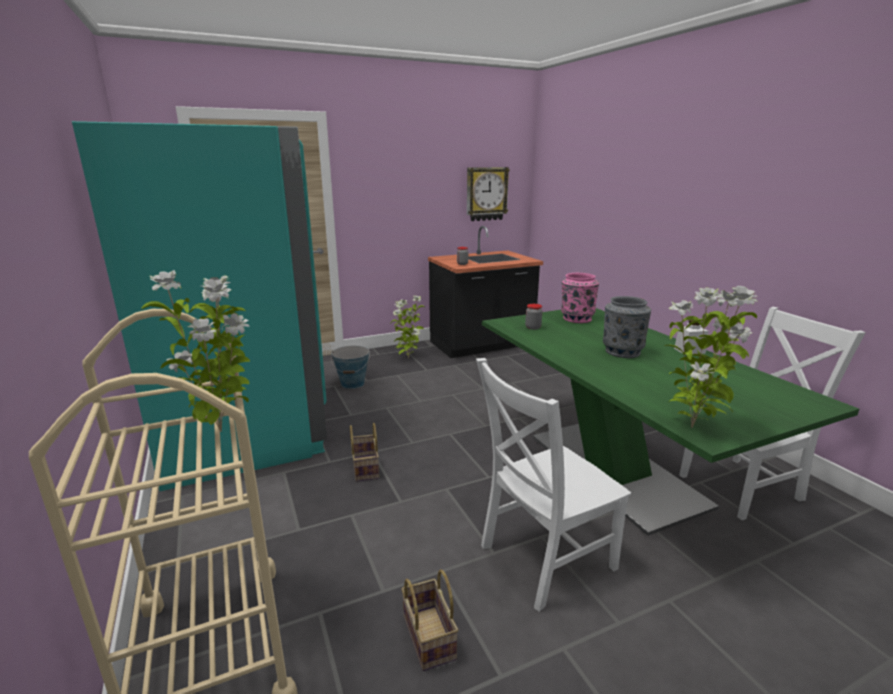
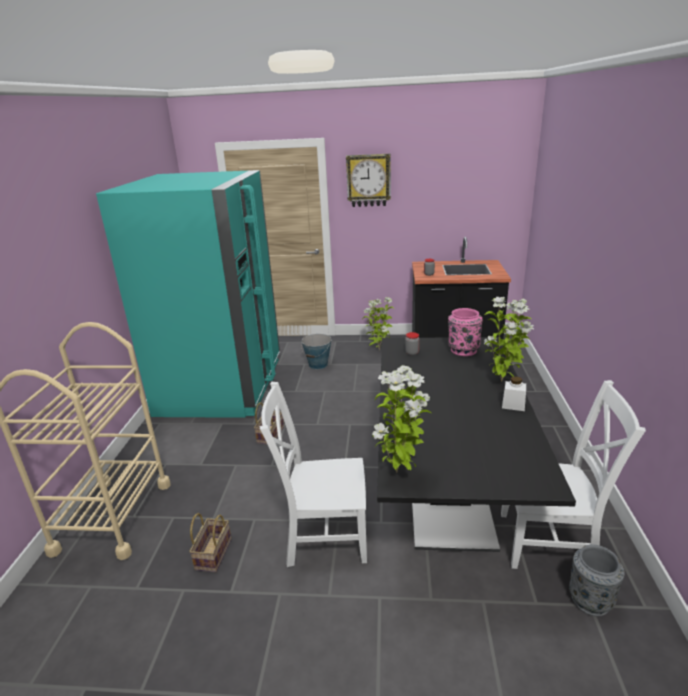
camera: 30 degrees right, 5 degrees up
potted plant [141,270,250,432] -> potted plant moved to [484,297,534,382]
wall clock [467,167,510,221] -> wall clock moved to [346,154,391,207]
green dining table [482,308,859,536] -> black dining table [377,337,576,552]
grey vase [603,296,651,358] -> grey vase moved to [569,544,625,616]

